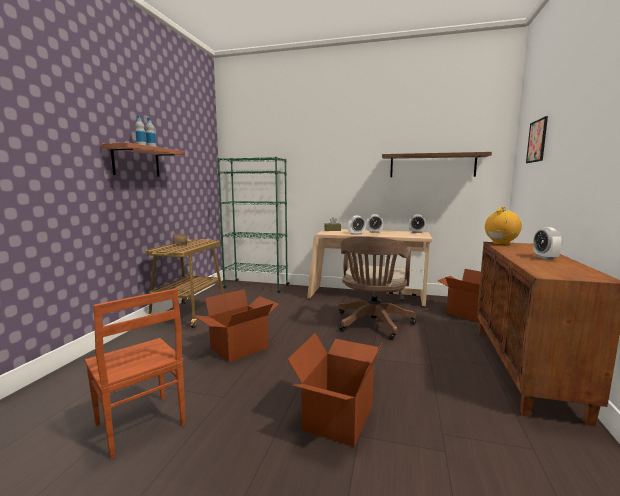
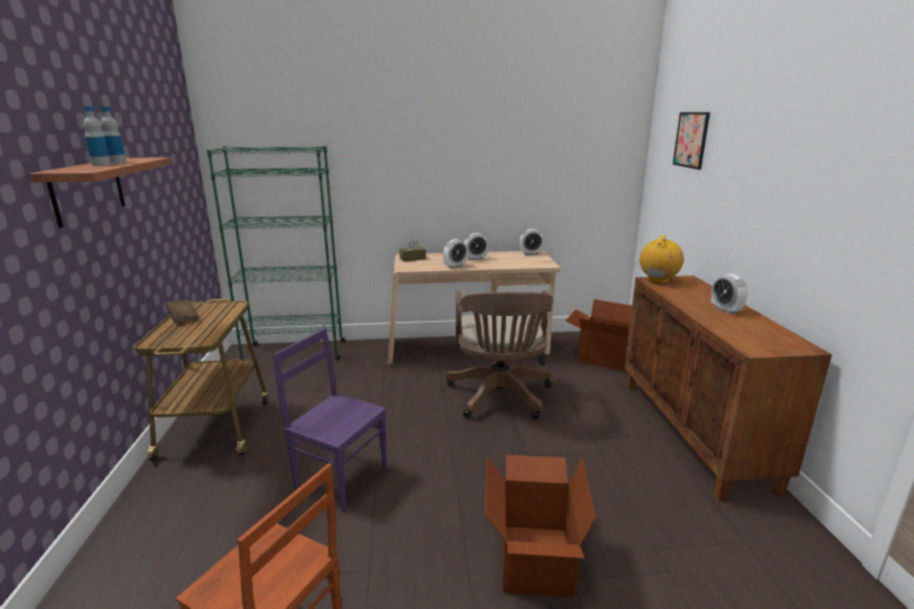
camera: 20 degrees left, 10 degrees up
cardboard box [193,289,279,362] -> purple chair [273,328,387,512]
brown shelf [382,152,492,177] -> none

